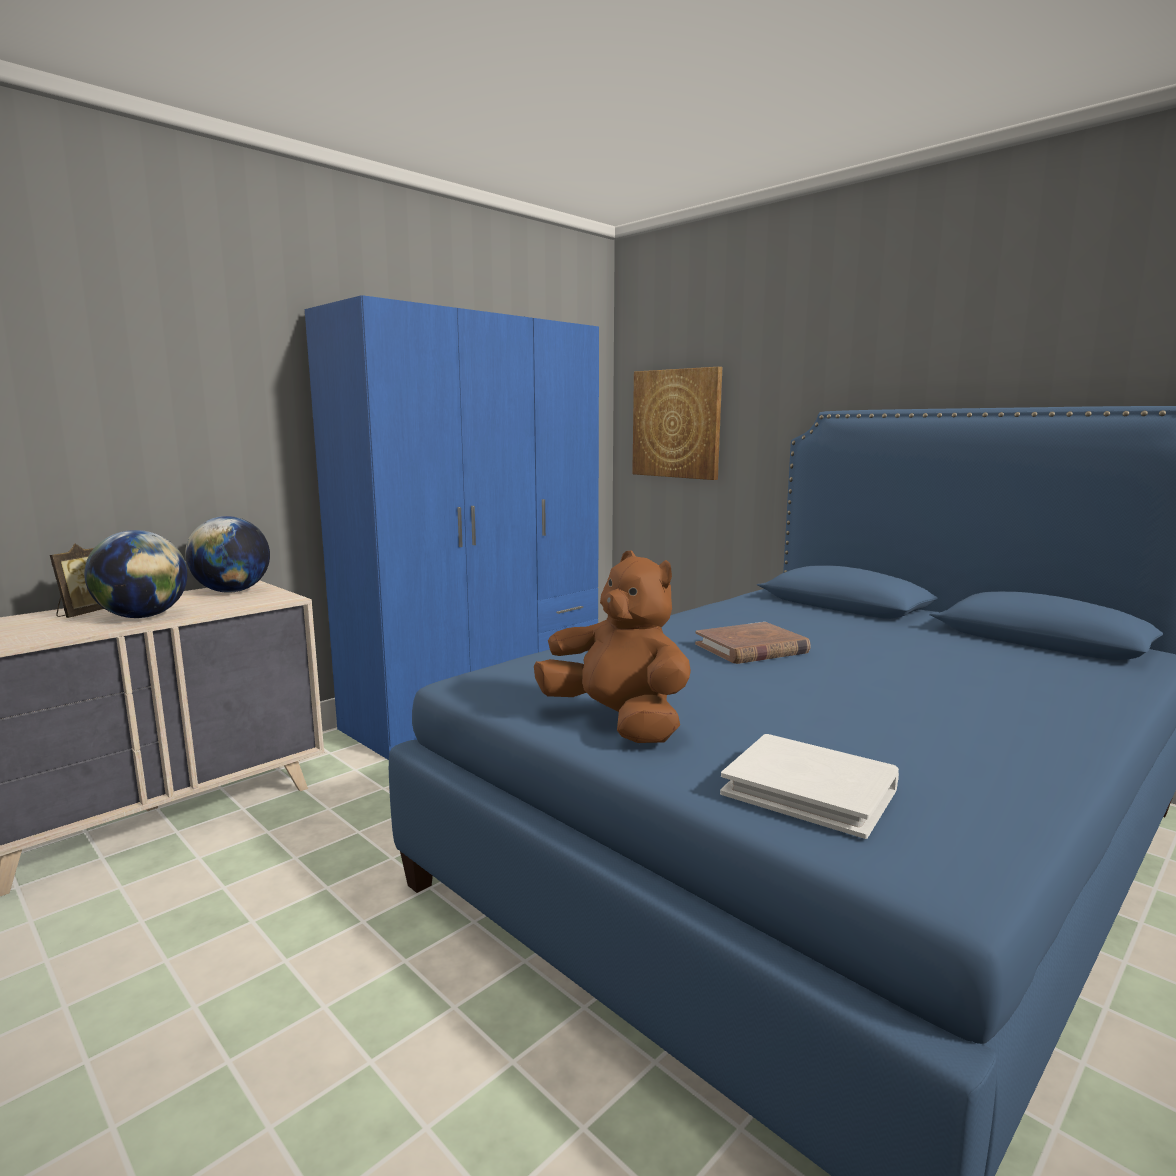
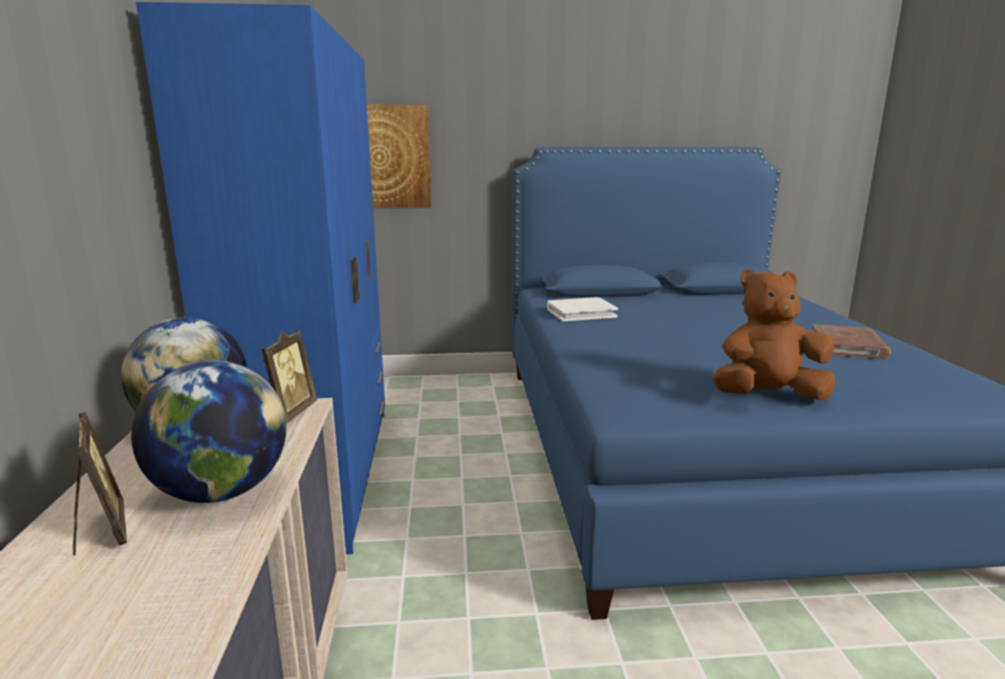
camera: 50 degrees left, 5 degrees up
brown book [695,622,811,664] -> brown book moved to [812,324,891,359]
white book [720,734,899,839] -> white book moved to [547,297,618,321]
none -> picture frame [261,330,317,424]

